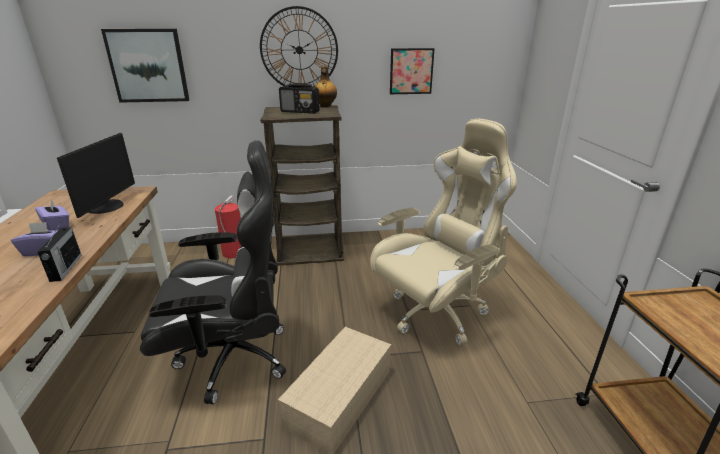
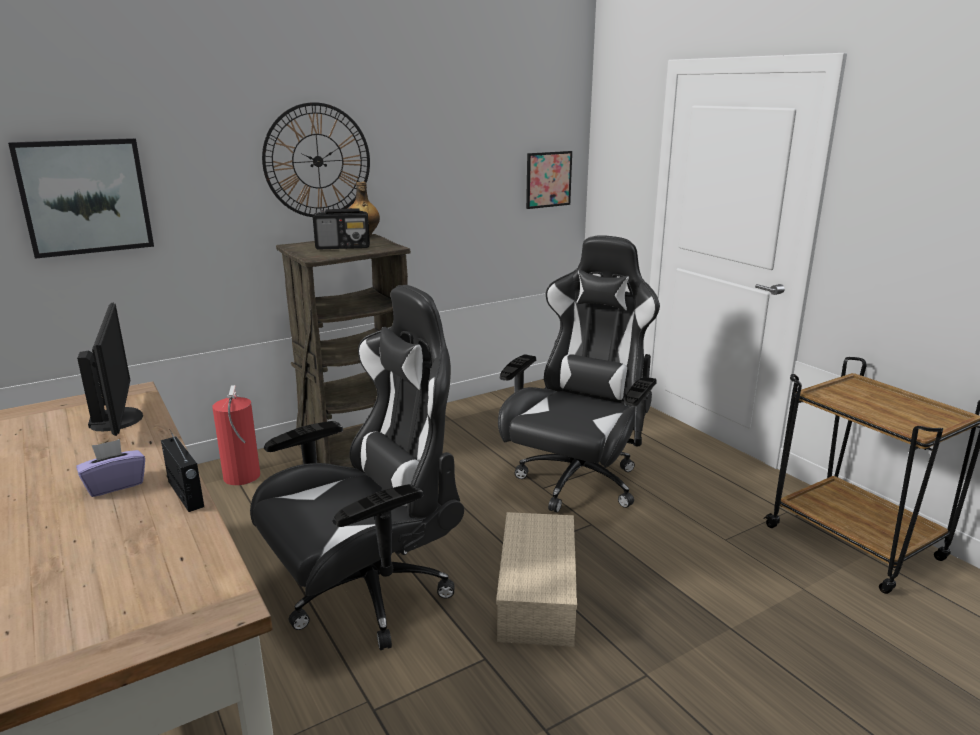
camera: 25 degrees left, 5 degrees down
purple tissue box [35,199,69,231] -> none
beige office chair [370,119,517,345] -> black office chair [498,235,660,513]
picture [390,48,435,94] -> picture moved to [526,151,572,209]

